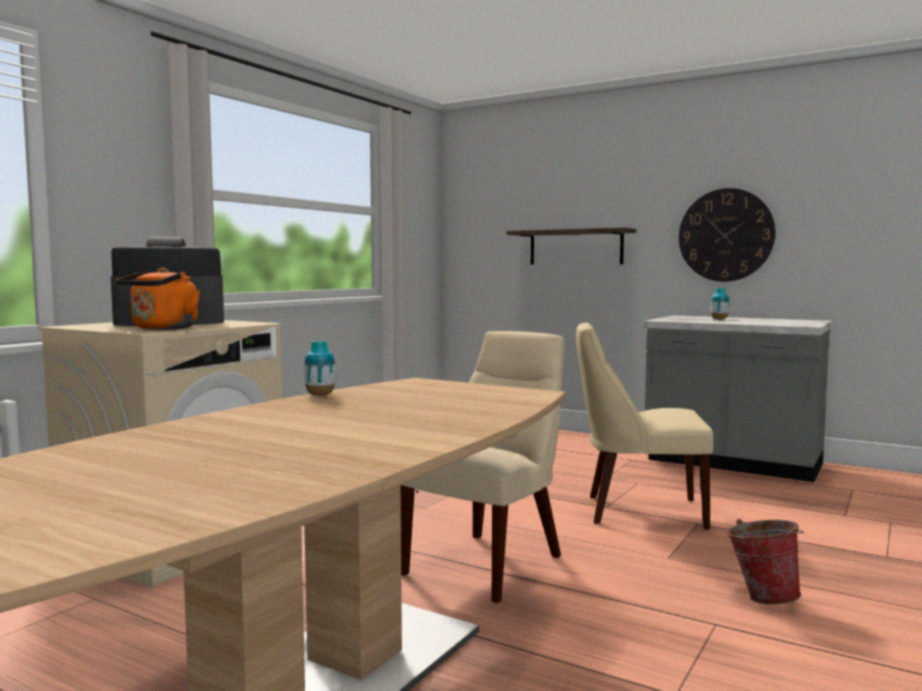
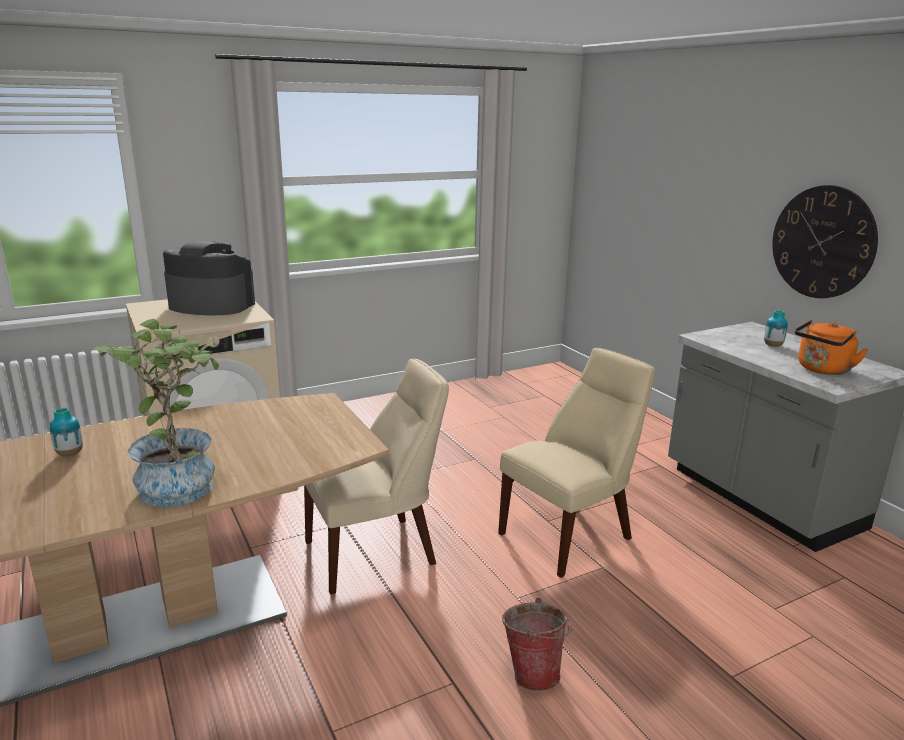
camera: 30 degrees right, 15 degrees up
orange kettle [116,268,200,330] -> orange kettle moved to [795,320,868,375]
vase [304,341,335,396] -> vase moved to [50,408,83,457]
shelf [507,227,636,264] -> none
beige chair [576,322,713,530] -> beige chair turned 105 degrees clockwise [498,348,655,578]
none -> potted plant [94,319,219,507]

